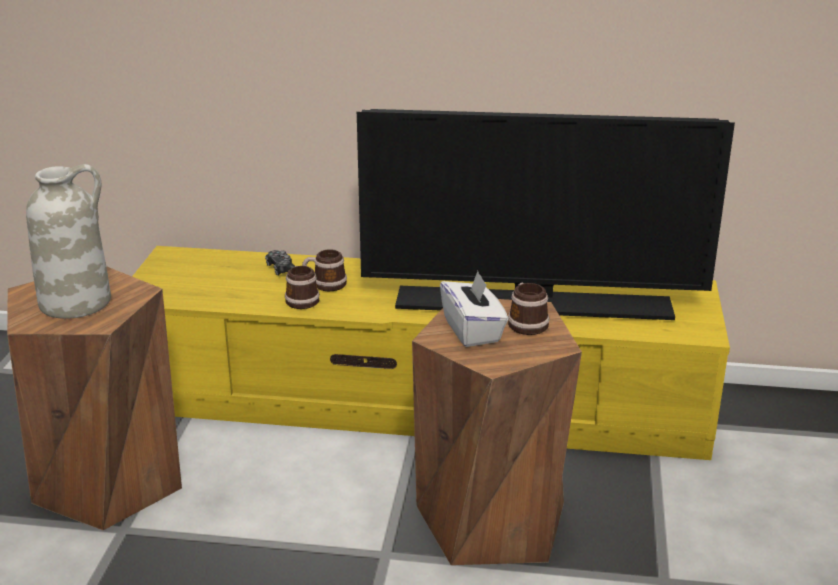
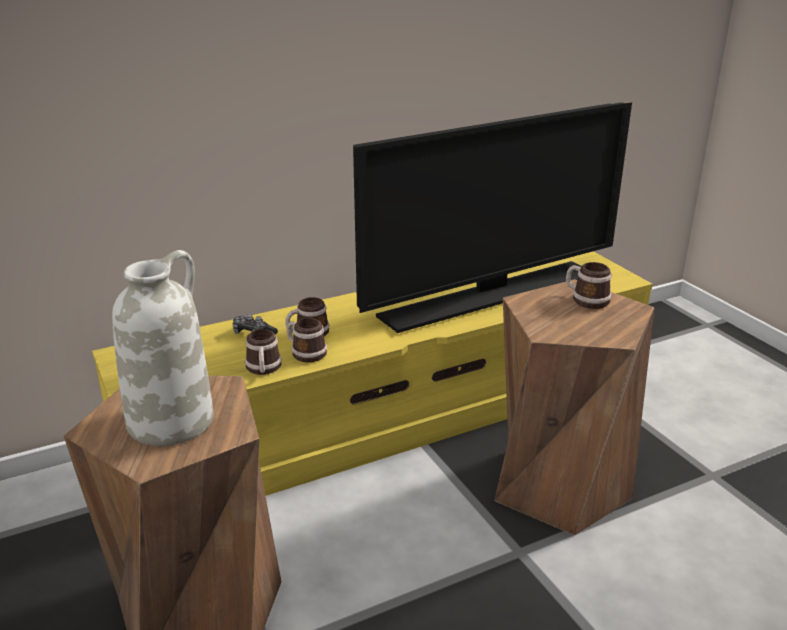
camera: 35 degrees left, 0 degrees up
white tissue box [440,271,508,347] -> none
none -> mug [245,329,282,375]

